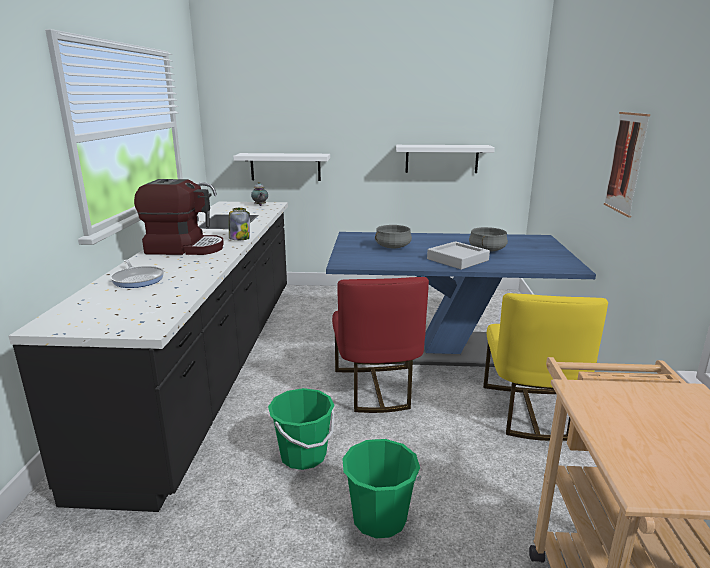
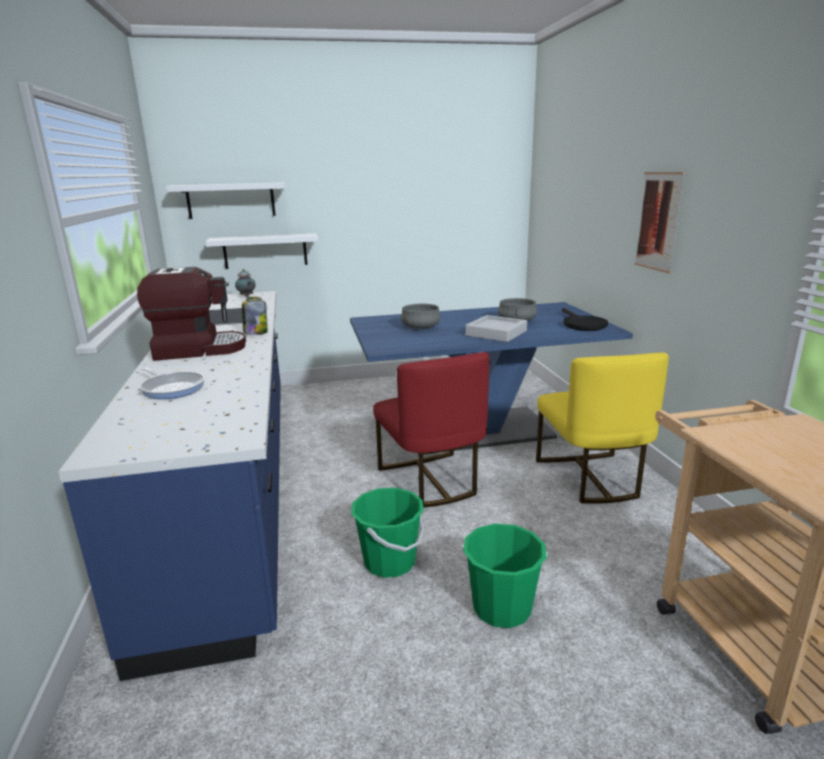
camera: 15 degrees left, 0 degrees up
black counter [8,183,288,512] -> blue counter [58,291,281,681]
white shelf [396,145,495,173] -> white shelf moved to [166,182,285,219]
none -> black frying pan [562,308,608,331]

